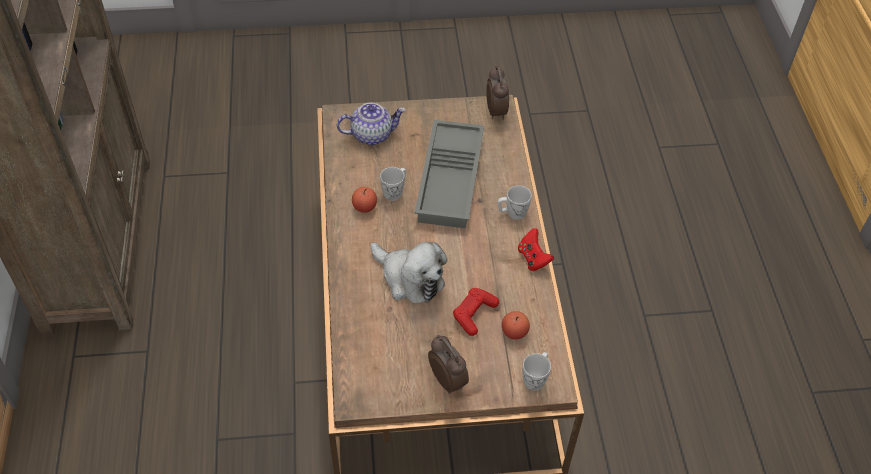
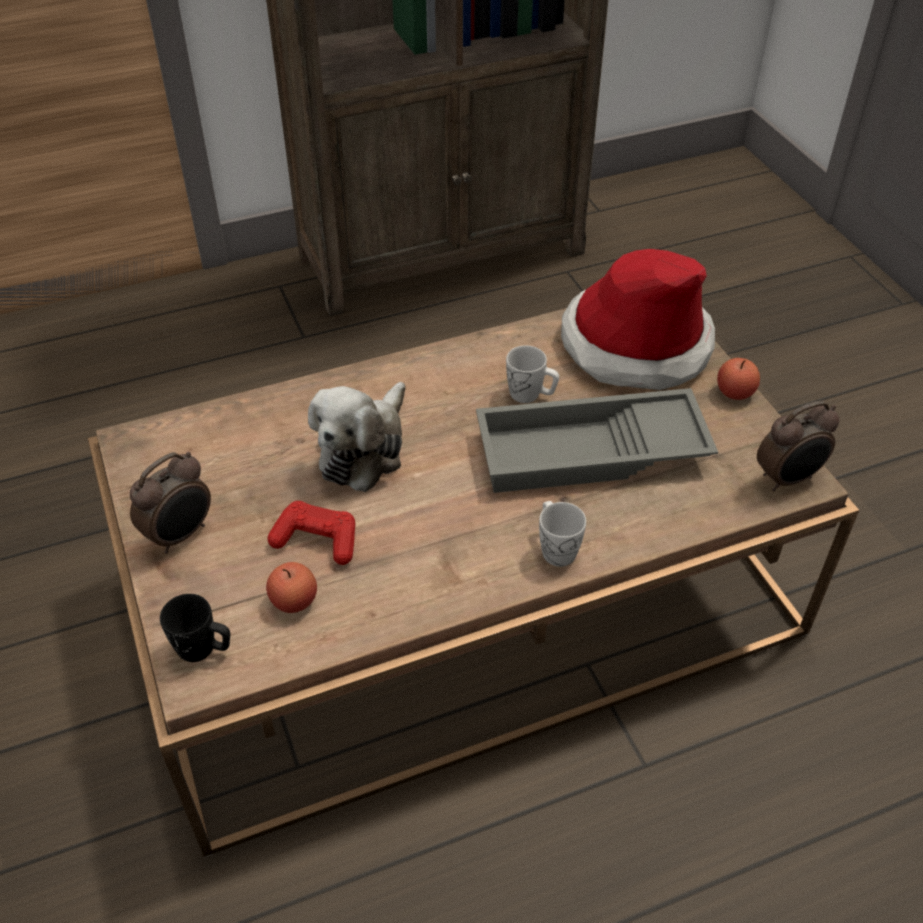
camera: 75 degrees right, 5 degrees down
teapot [337,103,406,145] -> hat [561,249,715,390]
apple [352,187,377,213] -> apple moved to [717,358,760,400]
red game controller [518,228,554,271] -> none
white mug [523,352,551,391] -> black mug [160,594,230,662]

